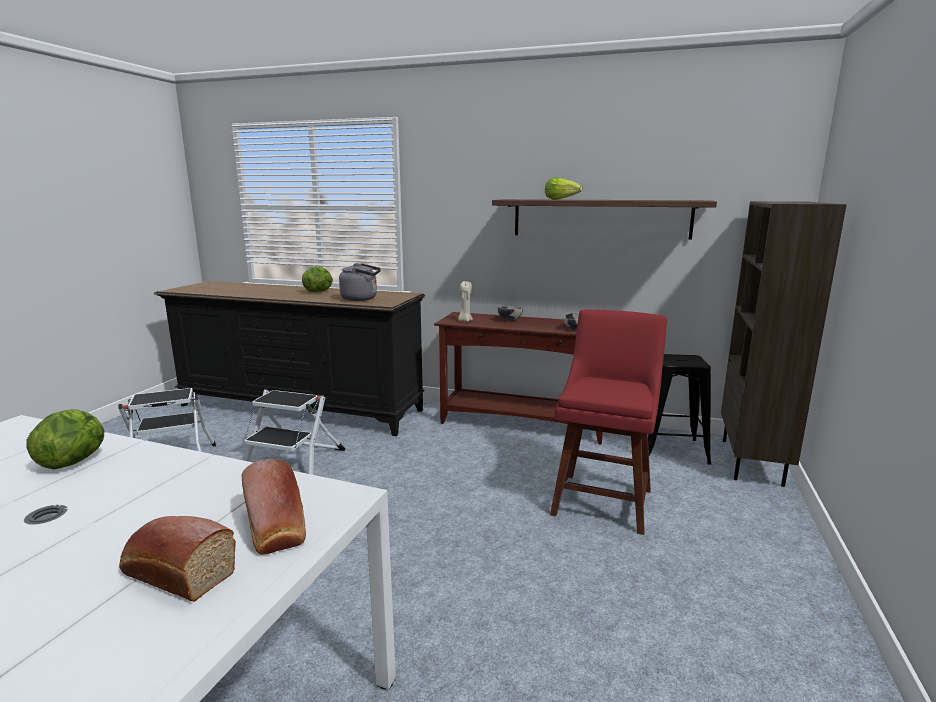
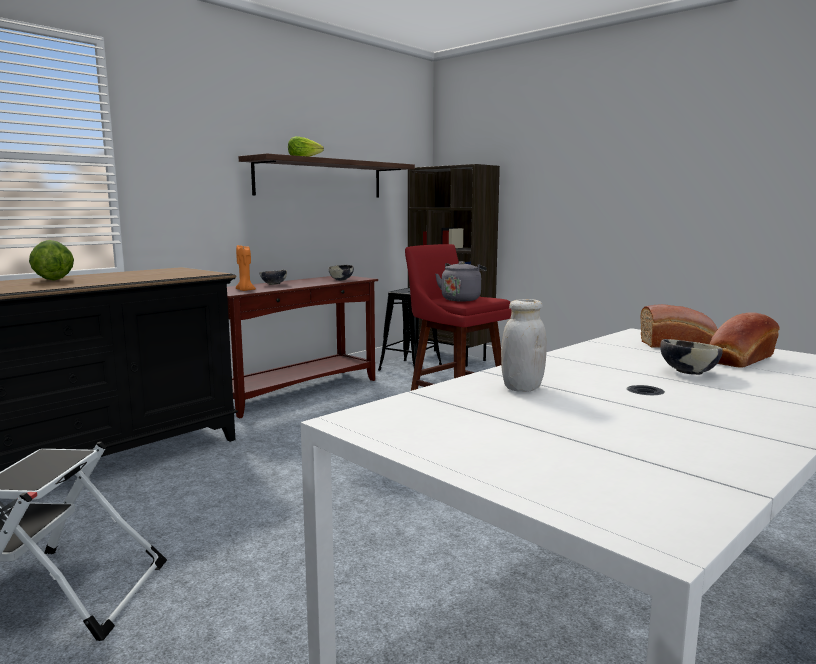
camera: 65 degrees left, 5 degrees down
lettuce [26,409,104,470] -> white jar [501,299,547,392]
step ladder [244,388,346,475] -> none
grey kettle [339,263,381,301] -> grey kettle moved to [435,261,487,301]
beige candle [458,281,473,322] -> orange candle [236,245,256,291]
none -> bowl [660,339,723,375]

